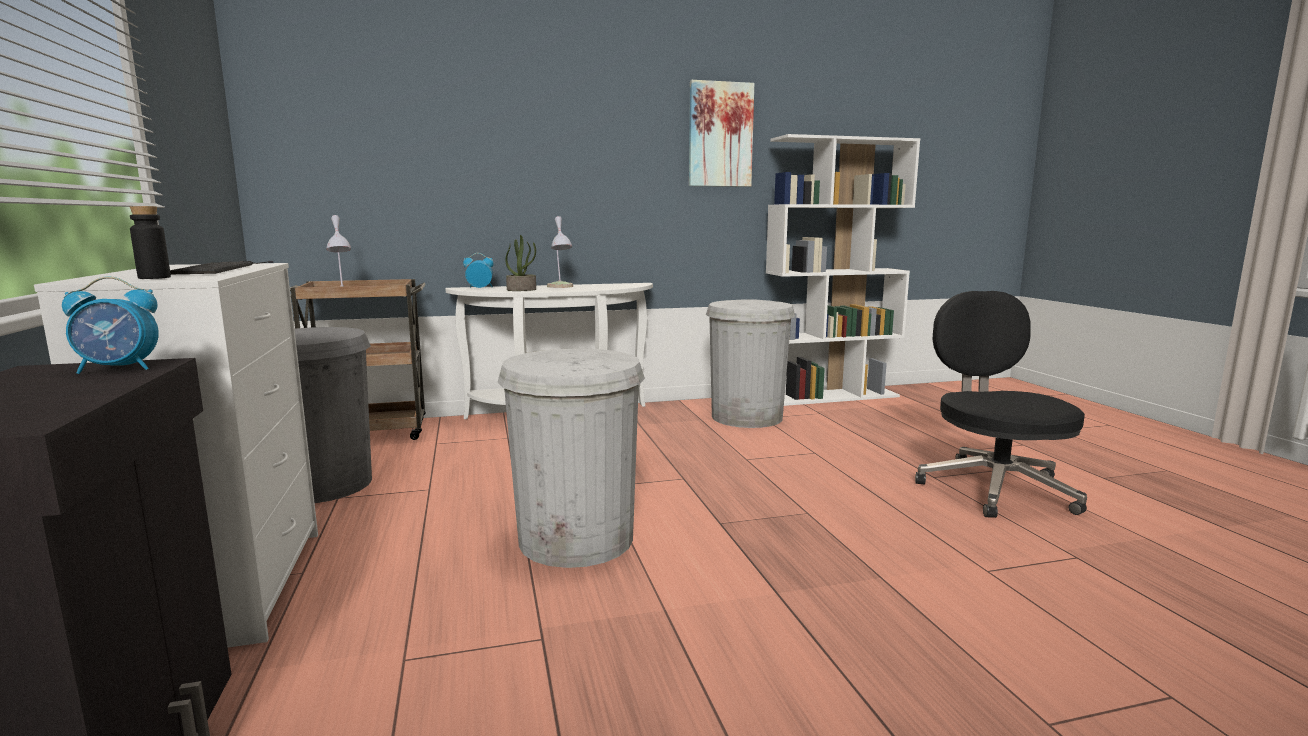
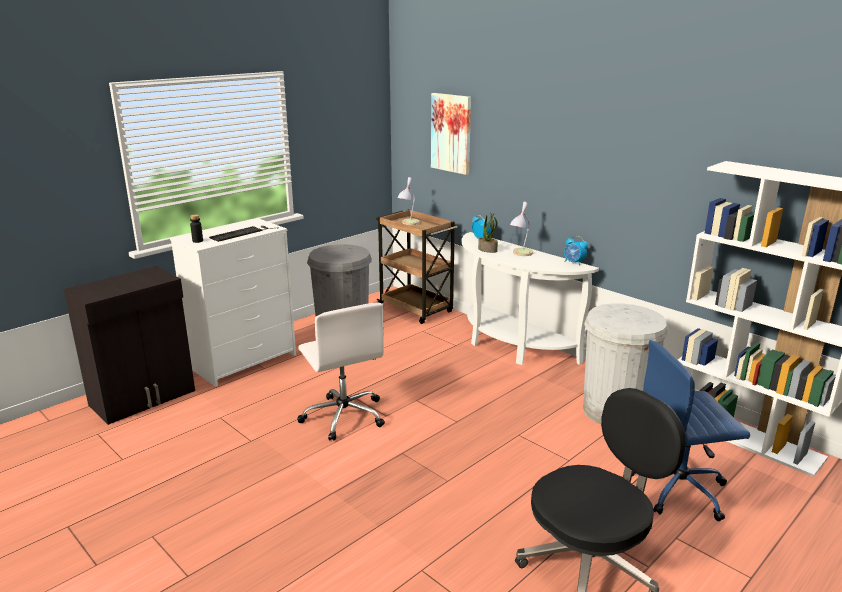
camera: 60 degrees right, 10 degrees up
alarm clock [62,276,159,374] -> alarm clock moved to [564,236,588,266]
white trash can [497,348,645,568] -> white office chair [297,303,385,441]
picture [689,80,754,187] -> picture moved to [431,93,471,175]
none -> blue office chair [632,340,750,521]

